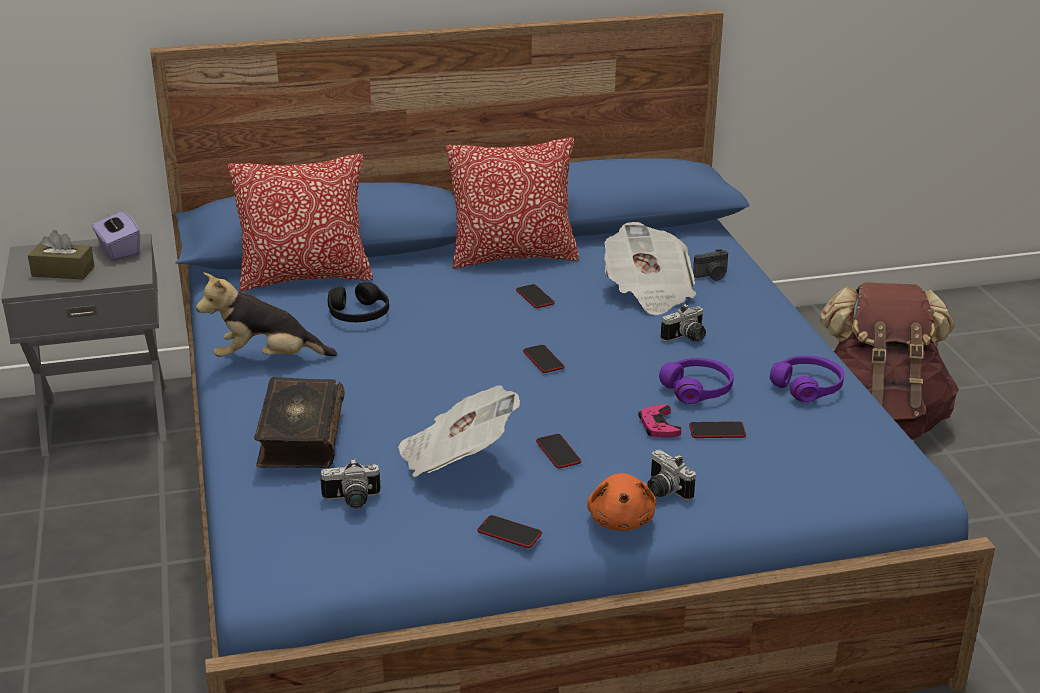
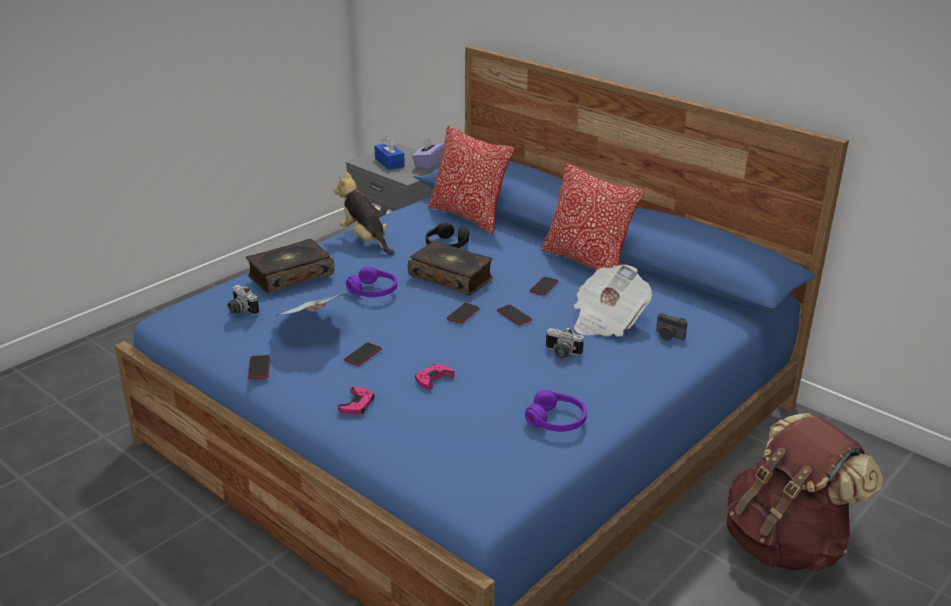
camera: 55 degrees right, 0 degrees up
brown tissue box [28,230,95,279] -> blue tissue box [374,136,405,170]
orange plush toy [587,473,656,531] -> none
camera [647,450,696,500] -> pink game controller [338,387,375,414]
purple headphones [659,358,734,404] -> purple headphones moved to [346,267,397,297]
phone [689,421,746,438] -> phone moved to [497,305,532,325]
none -> book [408,241,493,296]

